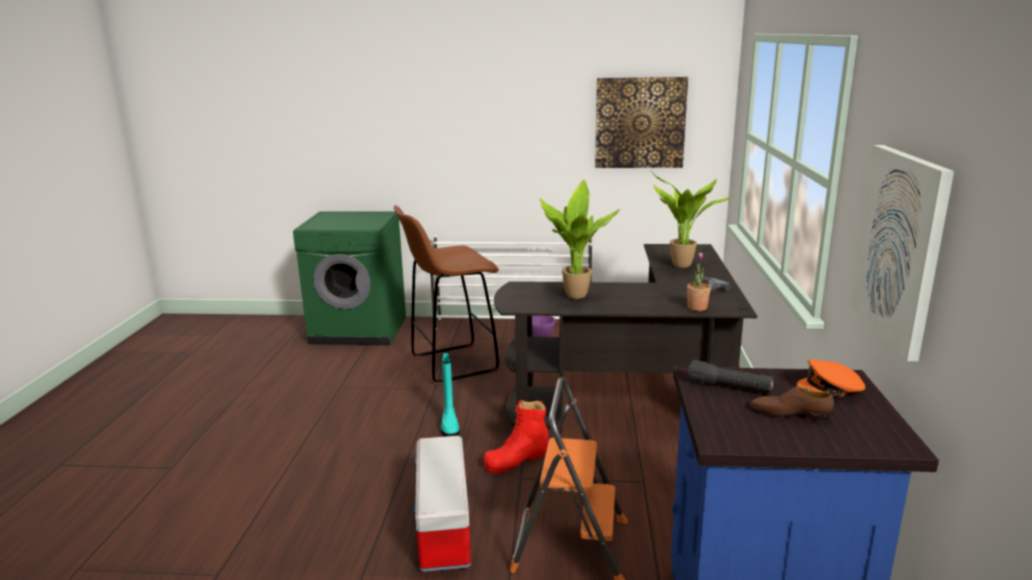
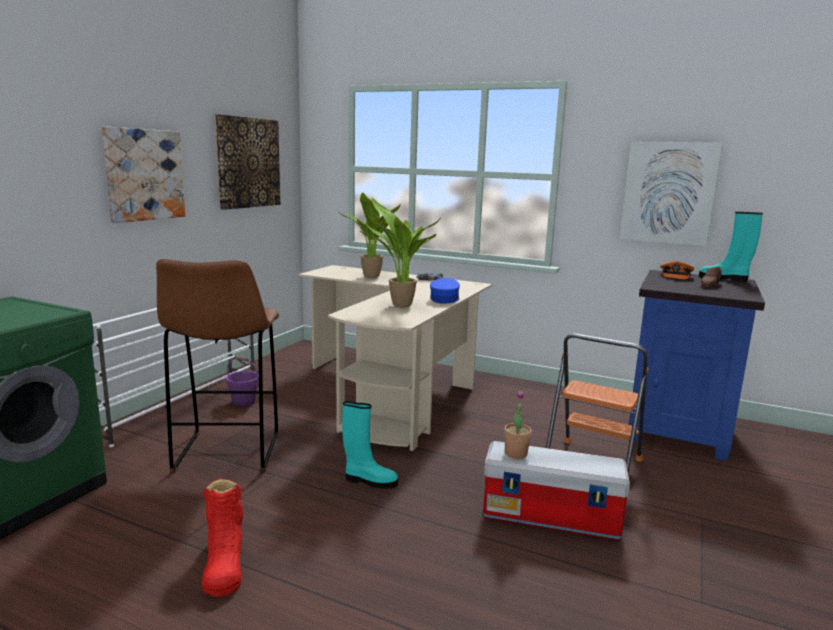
camera: 70 degrees left, 5 degrees down
red boot [483,400,549,473] -> red boot moved to [202,478,243,597]
black desk [494,244,757,434] -> beige desk [299,265,492,451]
potted plant [687,252,711,311] -> potted plant moved to [504,390,532,459]
black flashlight [688,360,774,393] -> none
none -> picture [102,127,185,223]
none -> blue cap [430,278,460,304]
none -> turquoise boot [699,212,763,282]

